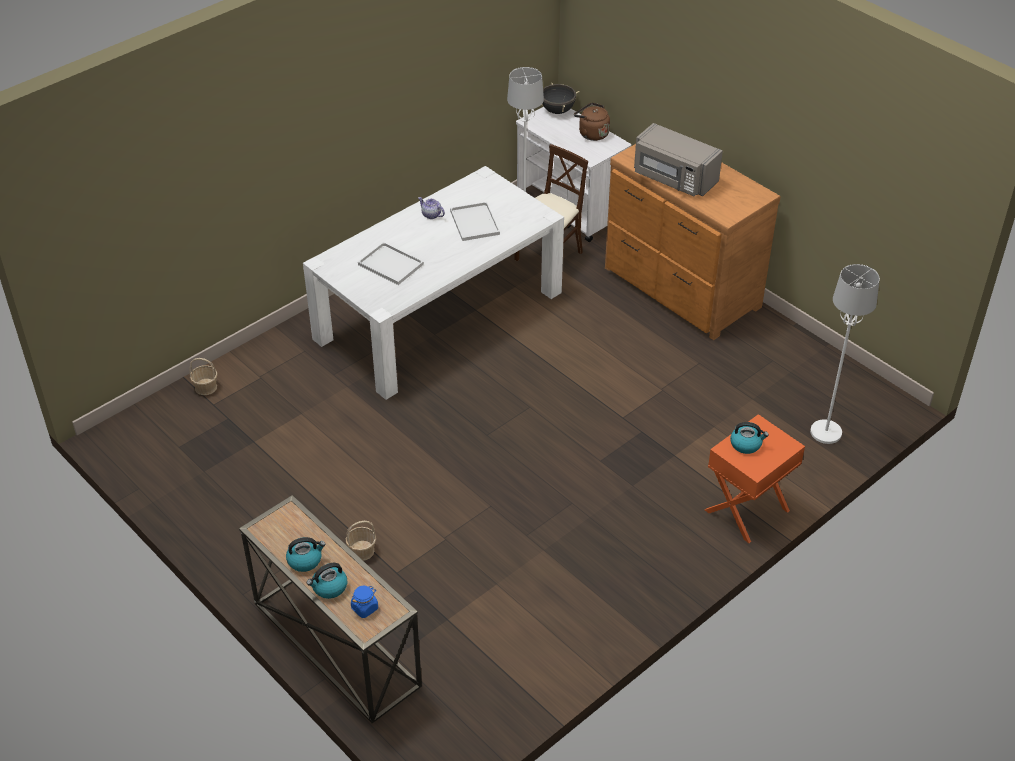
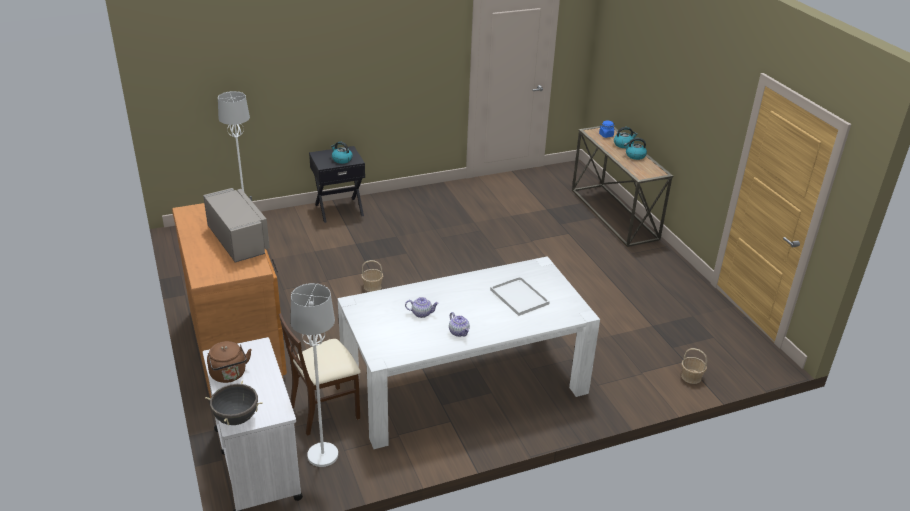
camera: 160 degrees left, 10 degrees down
basket [346,521,376,561] -> basket moved to [361,260,383,292]
white tray [450,202,500,241] -> teapot [405,297,439,318]
orange nightstand [705,414,805,543] -> black nightstand [309,146,365,223]

